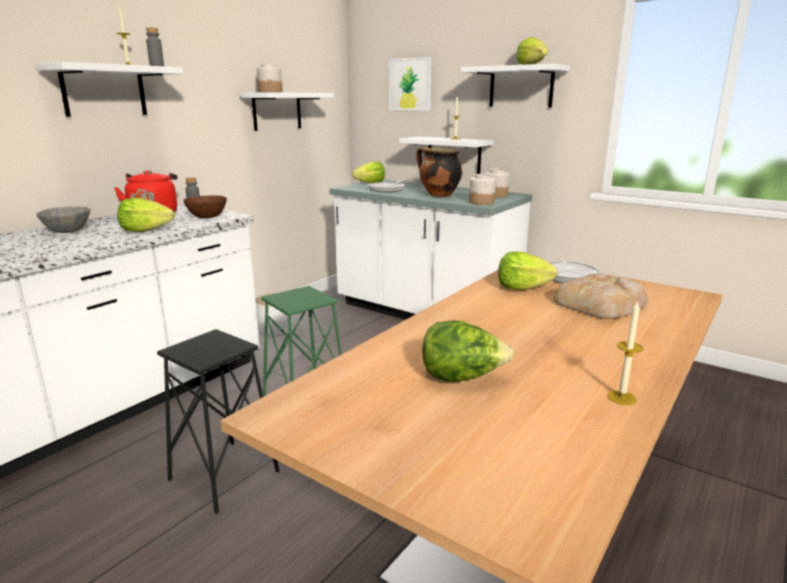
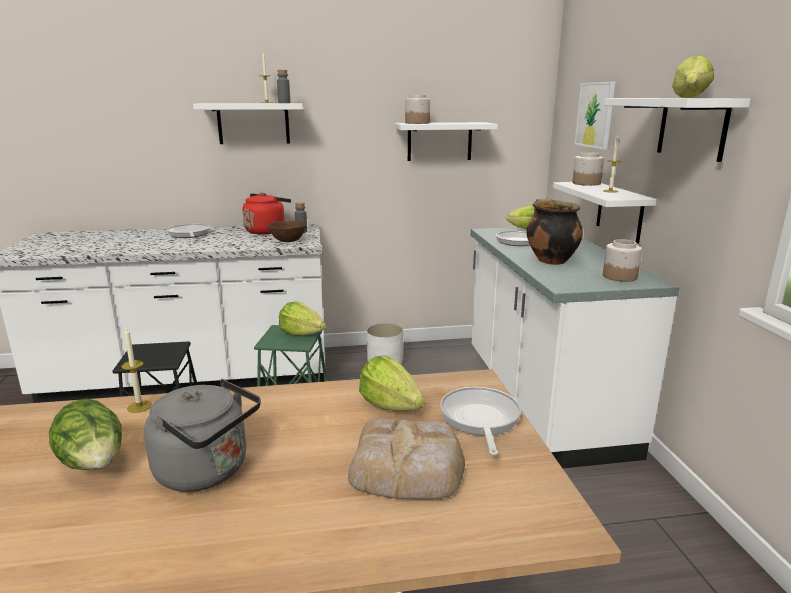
camera: 45 degrees right, 0 degrees up
grey bowl [36,206,90,233] -> frying pan [167,224,210,238]
lettuce [117,198,175,232] -> lettuce moved to [279,301,326,336]
jar [469,174,496,205] -> jar moved to [572,152,604,186]
candle [607,300,643,405] -> candle moved to [121,328,152,413]
none -> grey kettle [144,379,261,492]

